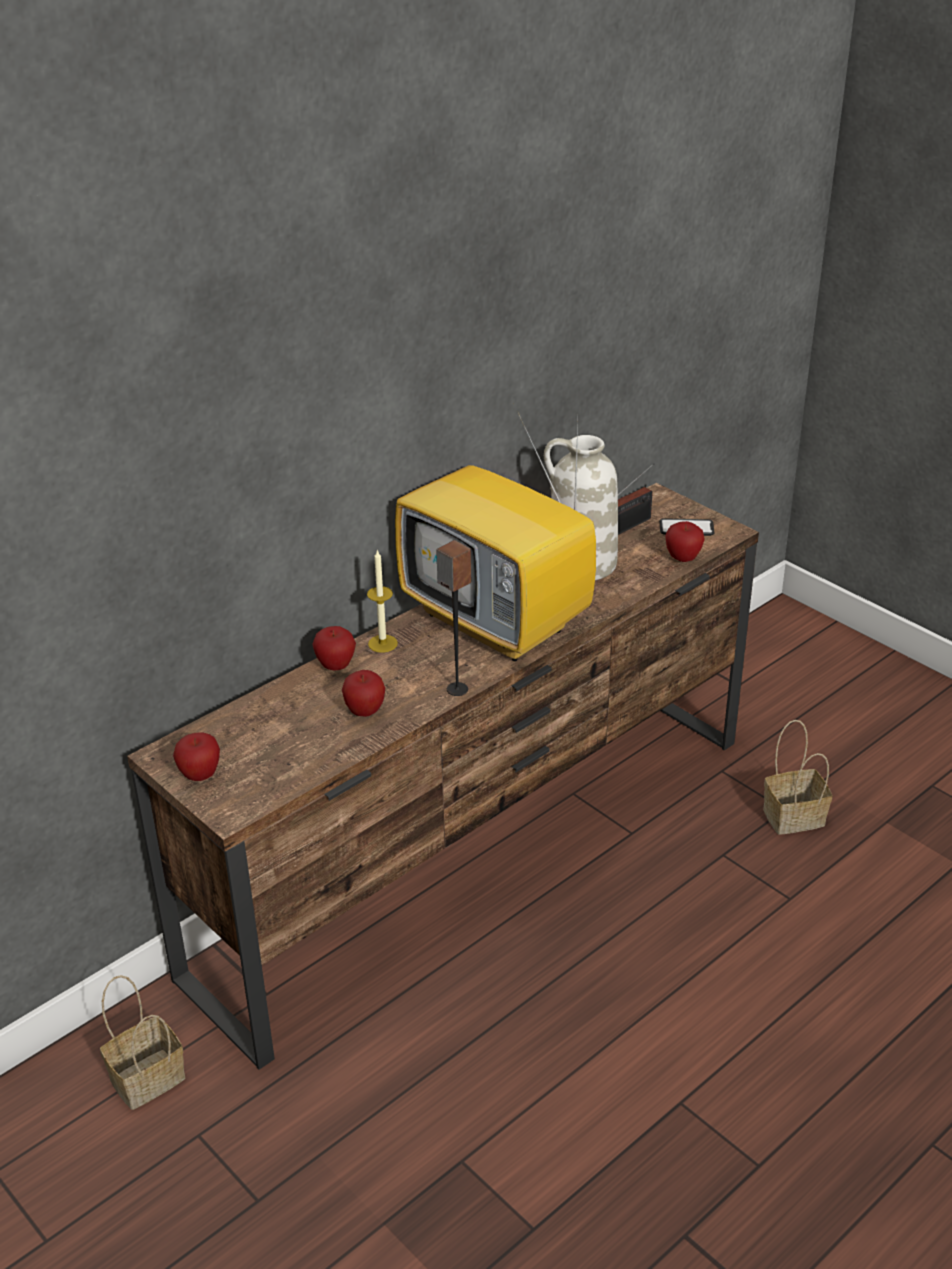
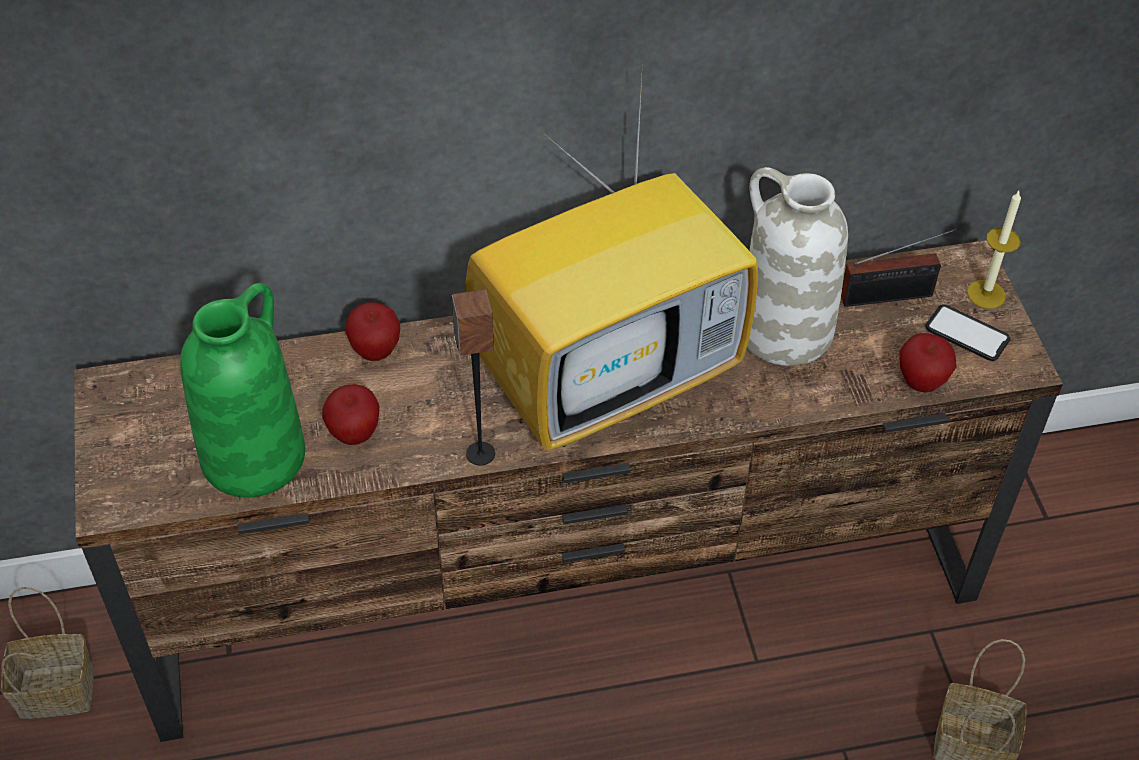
camera: 30 degrees right, 15 degrees up
apple [173,732,220,781] -> none
candle [367,550,398,653] -> candle moved to [967,191,1021,309]
television [395,413,596,661] -> television turned 105 degrees counterclockwise [466,62,758,450]
none -> green vase [180,283,305,498]

